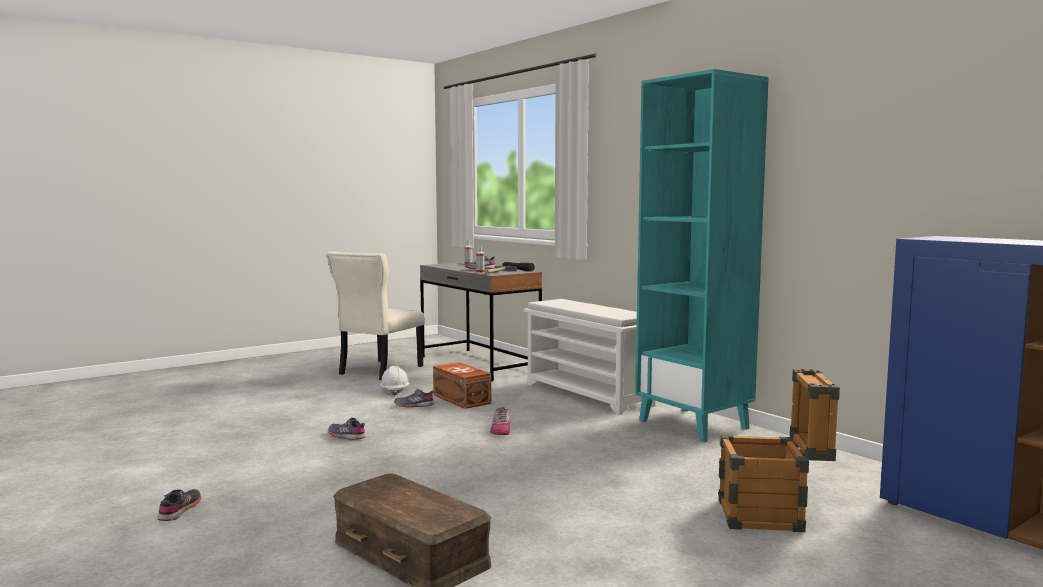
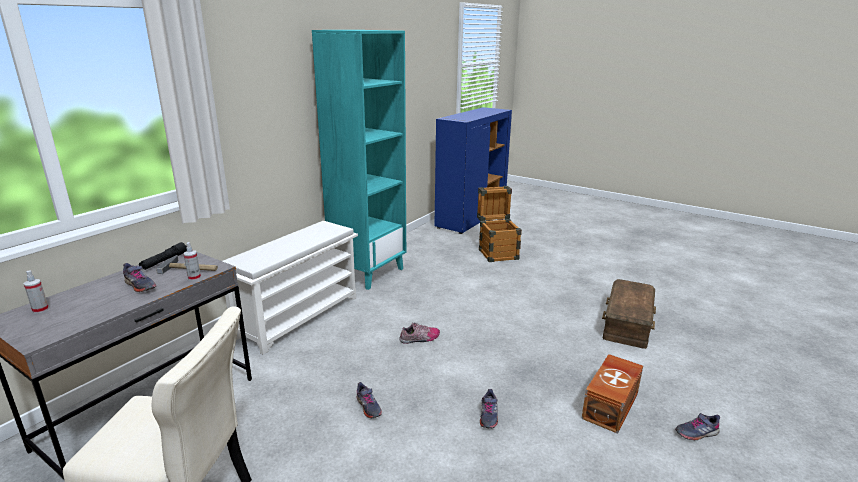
camera: 110 degrees left, 15 degrees up
white hard hat [380,366,409,396] -> none
brown storage box [433,362,491,409] -> brown storage box moved to [581,354,643,434]

